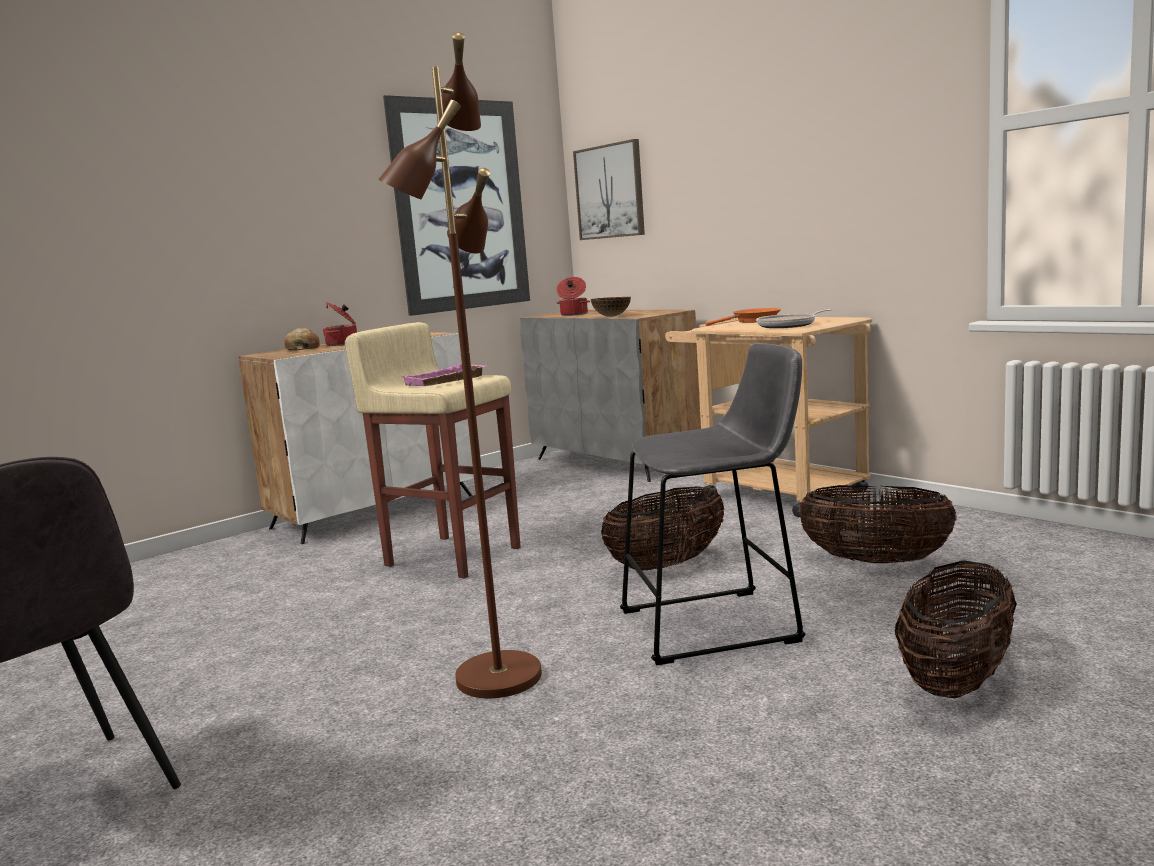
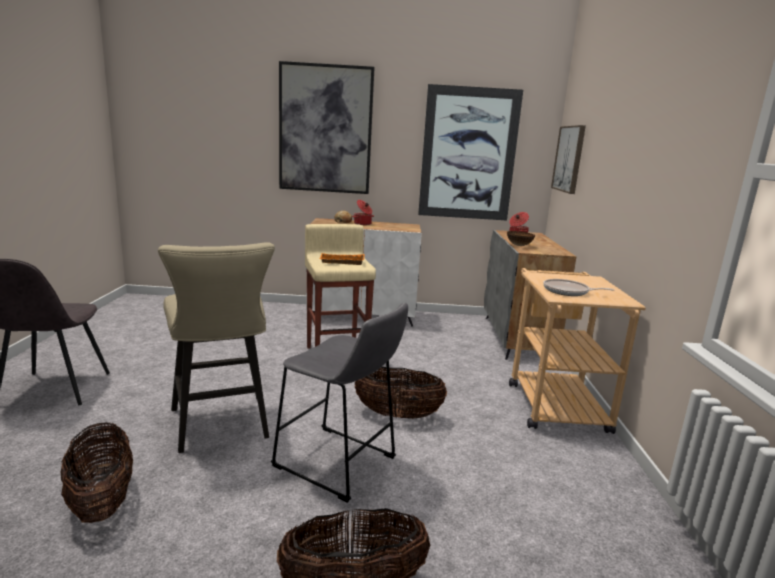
camera: 40 degrees right, 5 degrees up
brown floor lamp [378,32,542,698] -> beige stool [158,242,275,453]
pink tray [403,363,486,386] -> orange tray [319,253,365,265]
orange frying pan [705,308,781,326] -> none
basket [798,485,957,563] -> basket moved to [61,423,133,523]
none -> picture [279,61,375,194]

